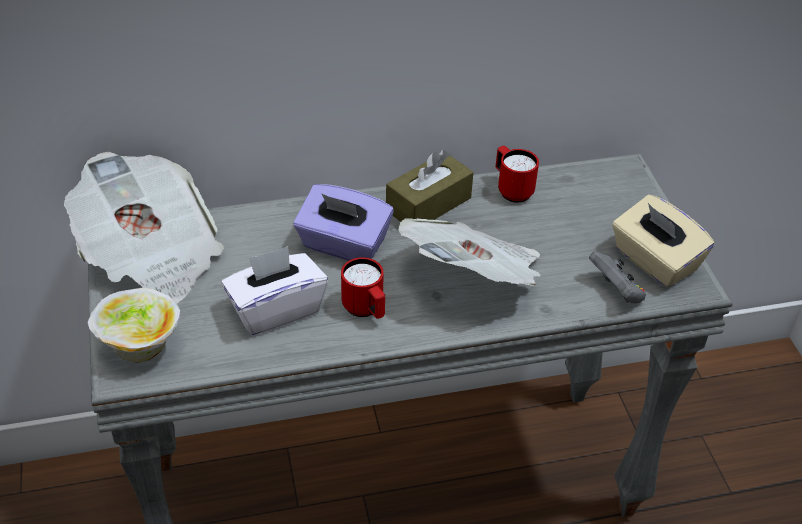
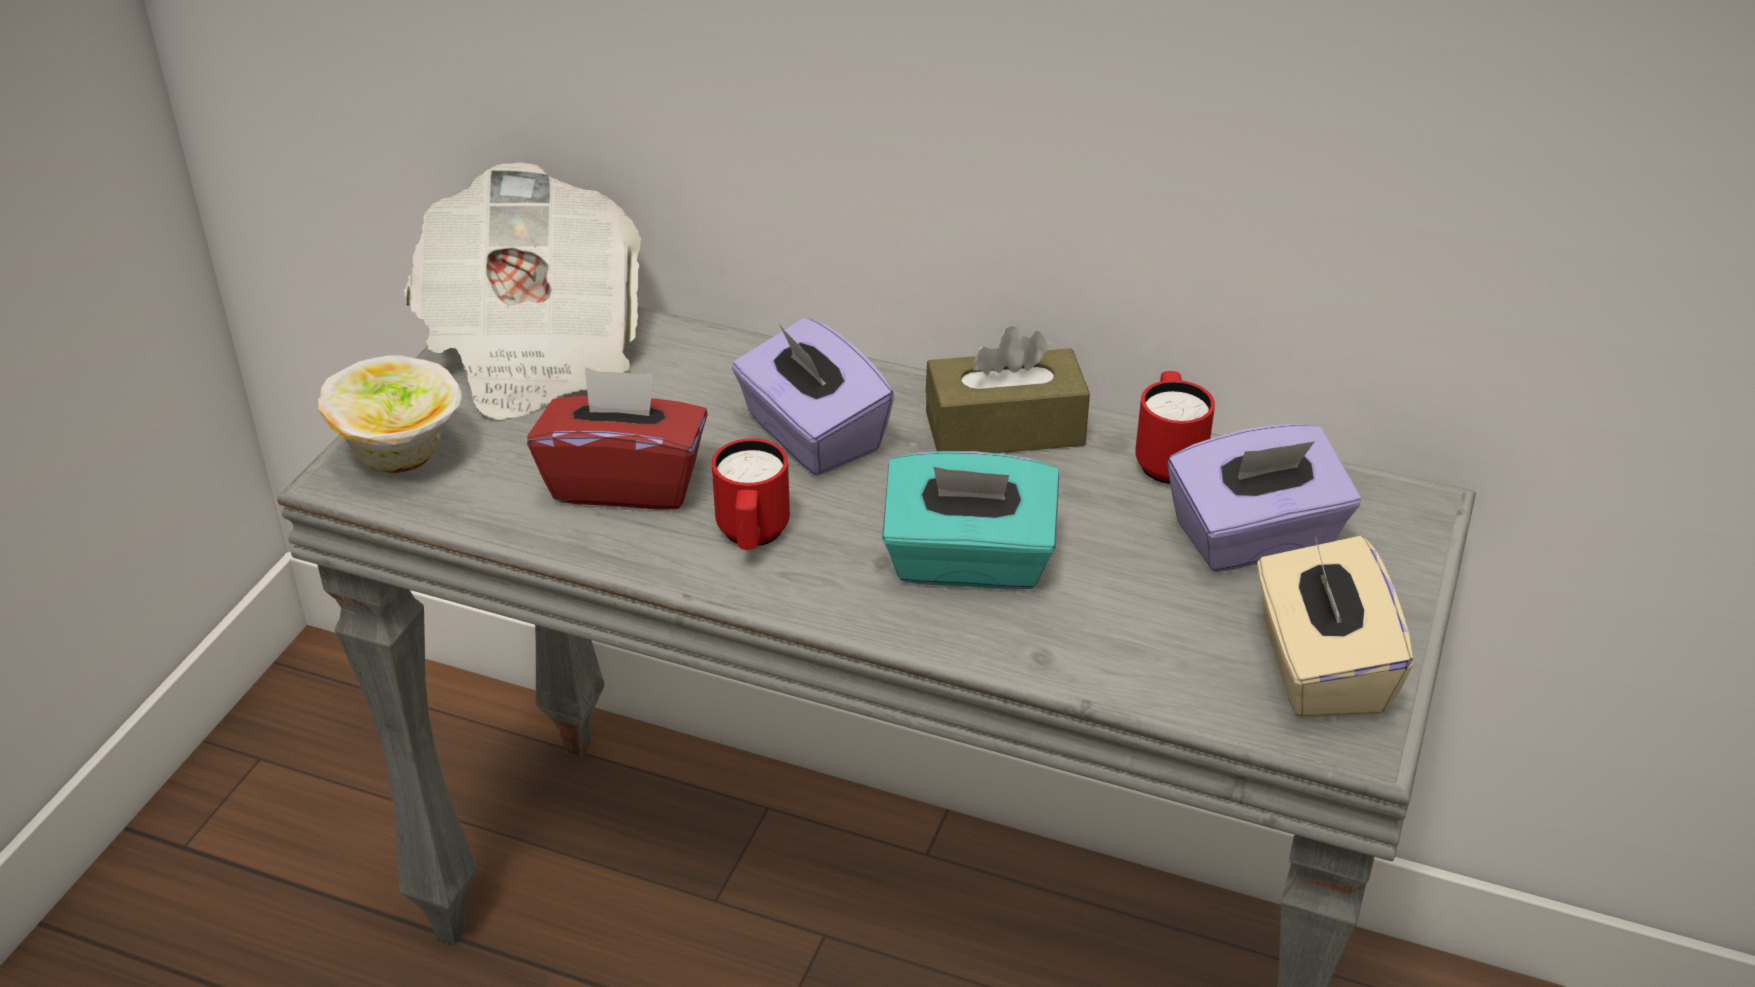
camera: 35 degrees right, 5 degrees down
white tissue box [221,246,328,335] -> red tissue box [527,367,708,510]
newspaper [399,218,541,286] -> turquoise tissue box [882,451,1059,590]
grey game controller [589,251,646,304] -> none
none -> purple tissue box [1168,424,1361,572]

